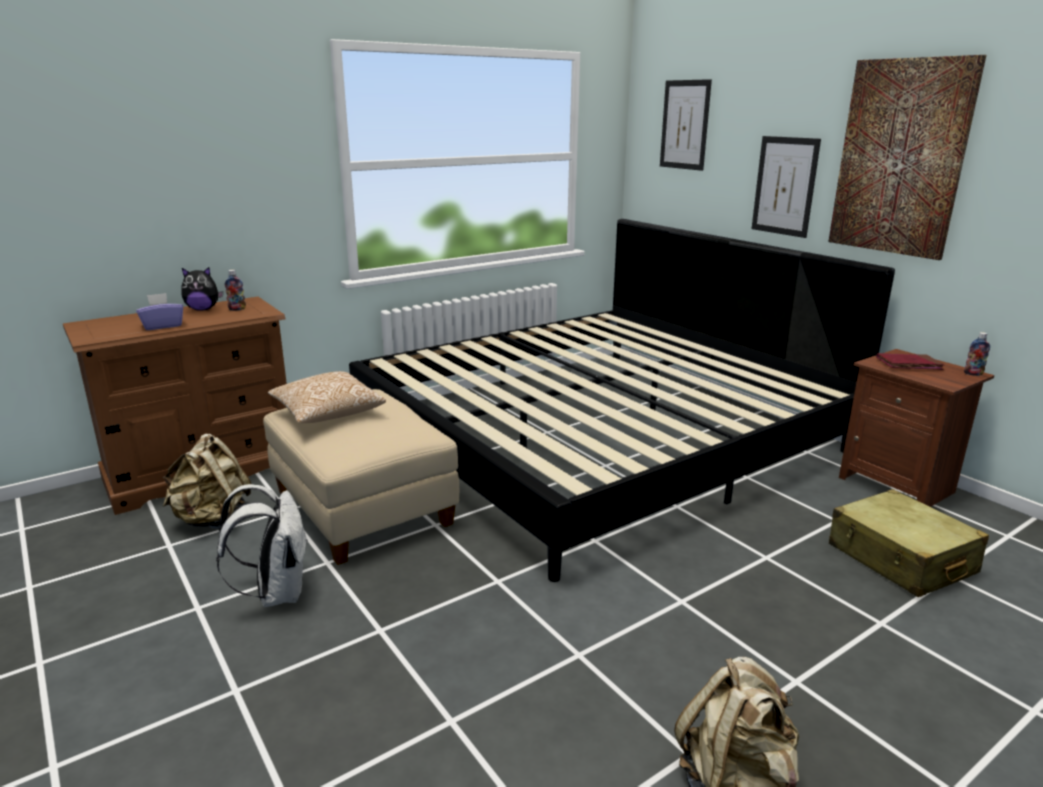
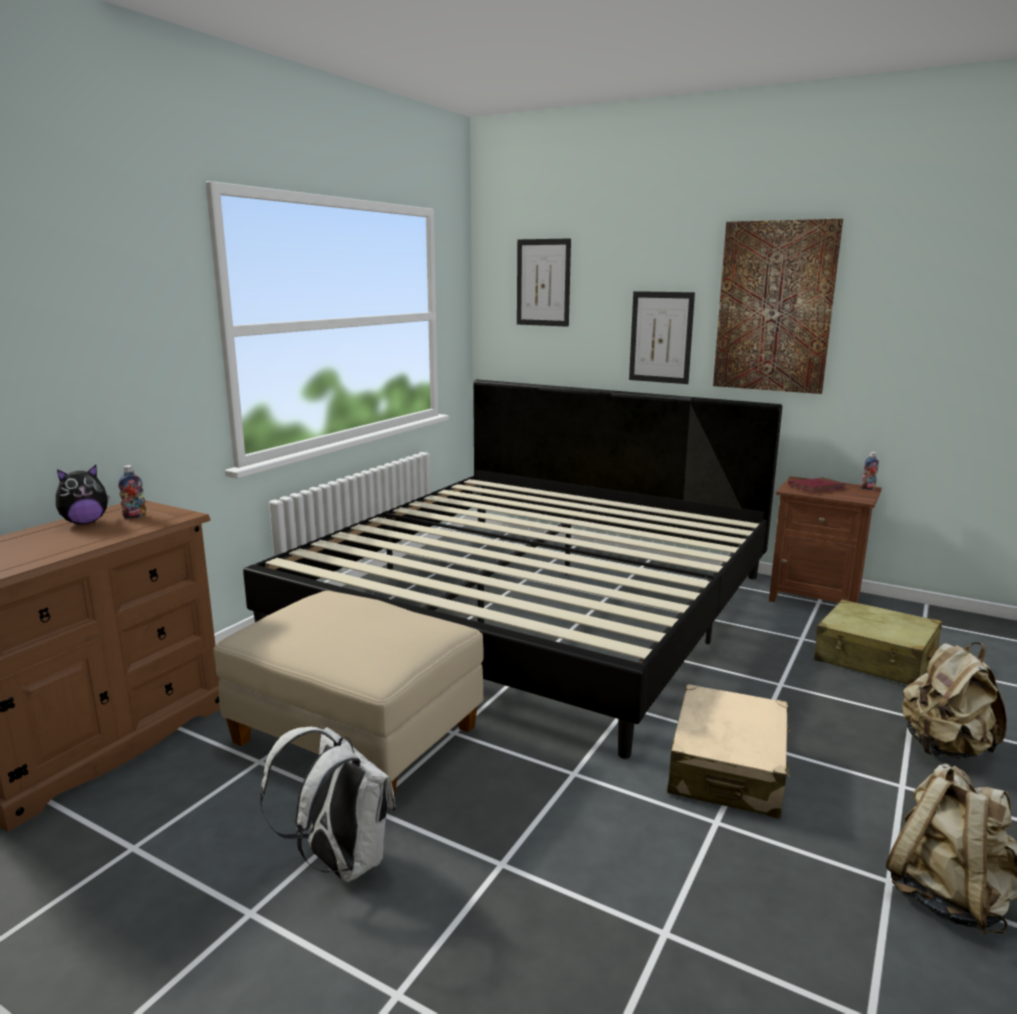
camera: 25 degrees left, 5 degrees down
purple tissue box [136,293,183,330] -> none
beige backpack [163,434,252,529] -> beige backpack moved to [902,642,1007,759]
pillow [268,371,386,423] -> none
none -> beige suitcase [667,684,790,818]

